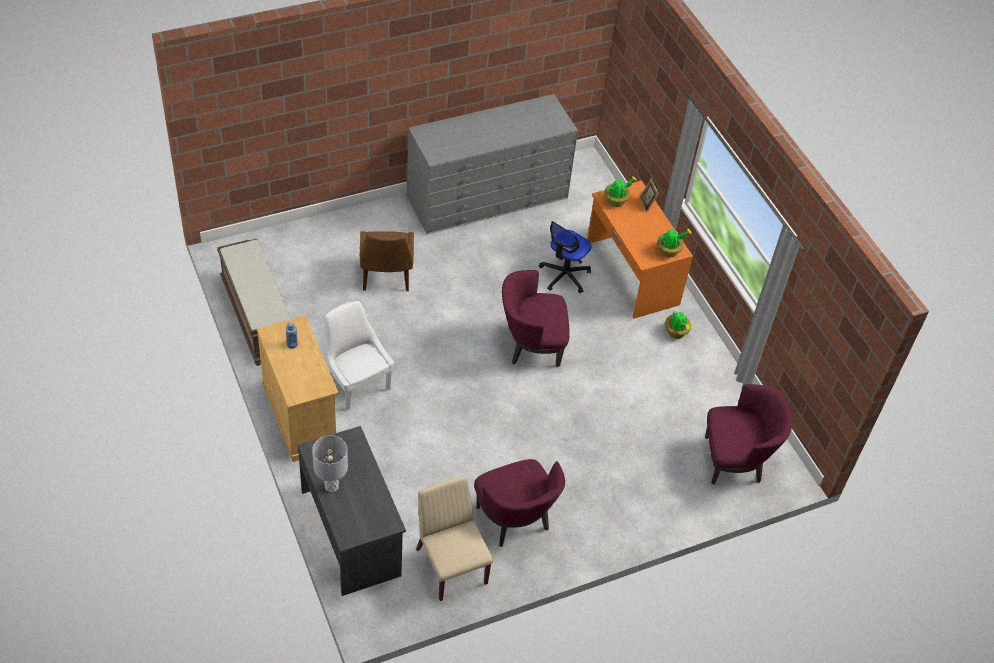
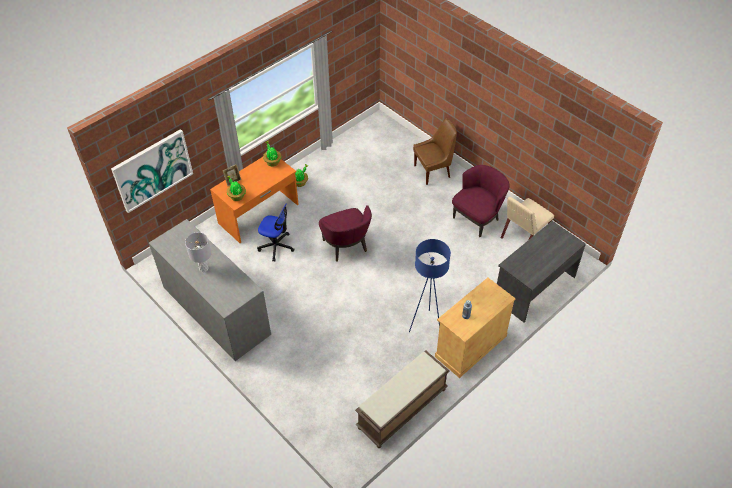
camera: 105 degrees left, 0 degrees up
grey table lamp [312,435,348,492] -> grey table lamp moved to [185,232,212,272]
white chair [323,301,394,410] -> blue floor lamp [409,239,451,332]
brown chair [360,231,414,291] -> brown chair moved to [413,119,457,185]
purple armchair [705,384,792,484] -> none
none -> picture [111,129,193,213]

